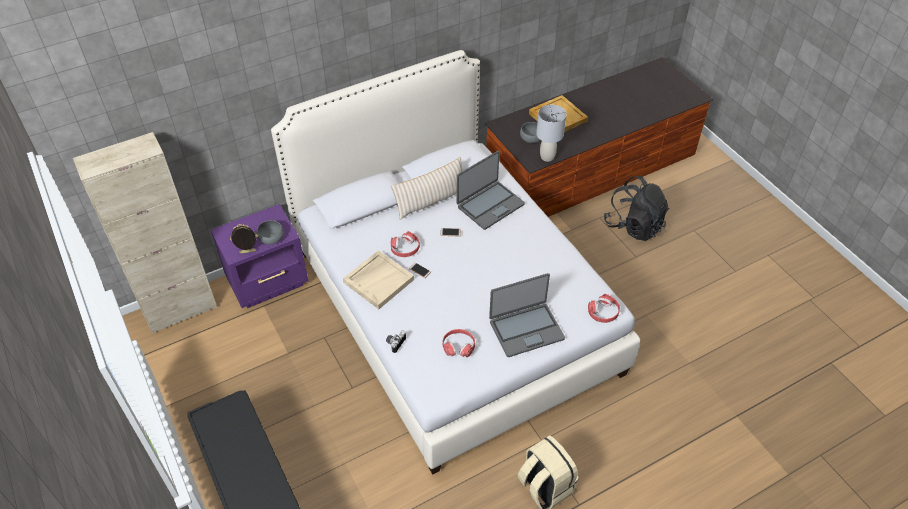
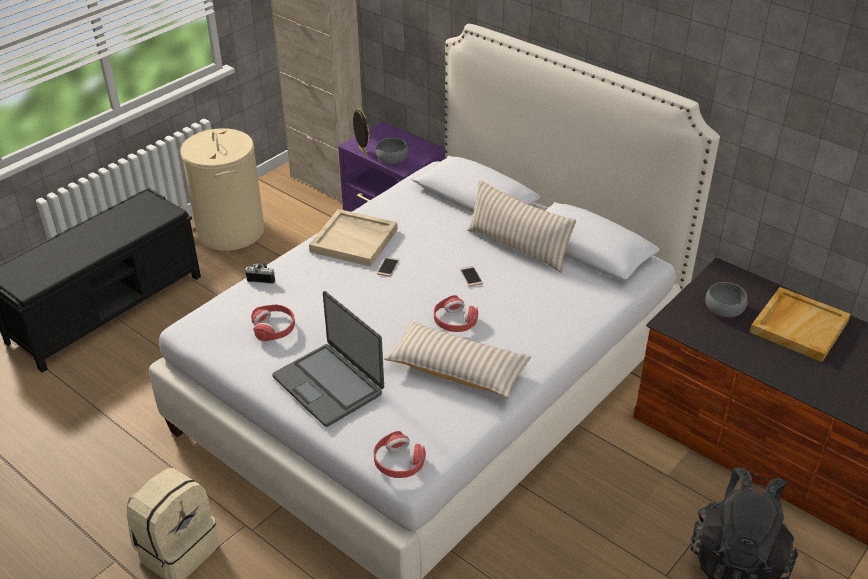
camera: 70 degrees right, 10 degrees down
red headphones [391,231,420,257] -> red headphones moved to [434,295,478,332]
laptop [457,151,525,230] -> none
grey table lamp [536,105,567,162] -> none
none -> beige laundry basket [180,128,265,251]
none -> beige pillow [384,321,531,398]

